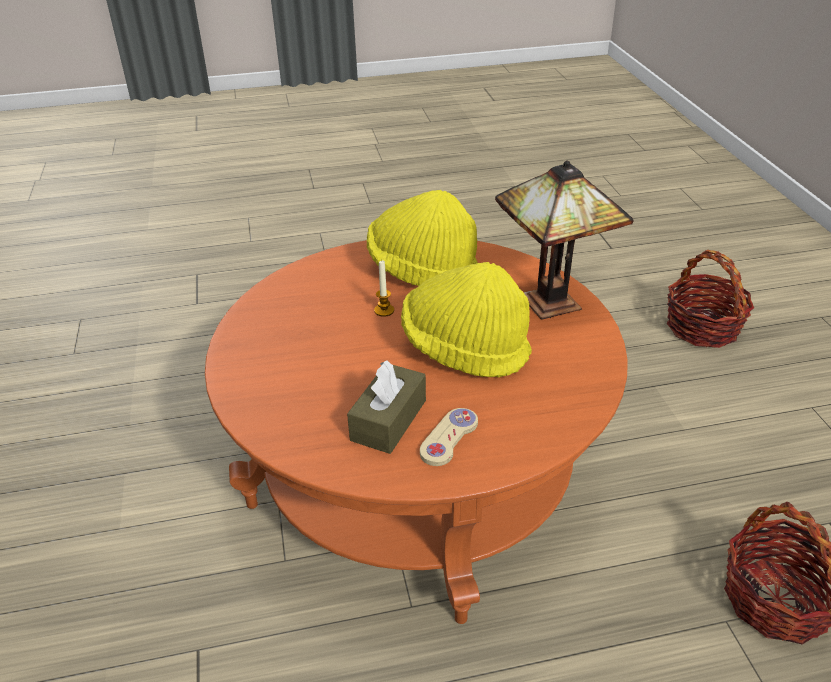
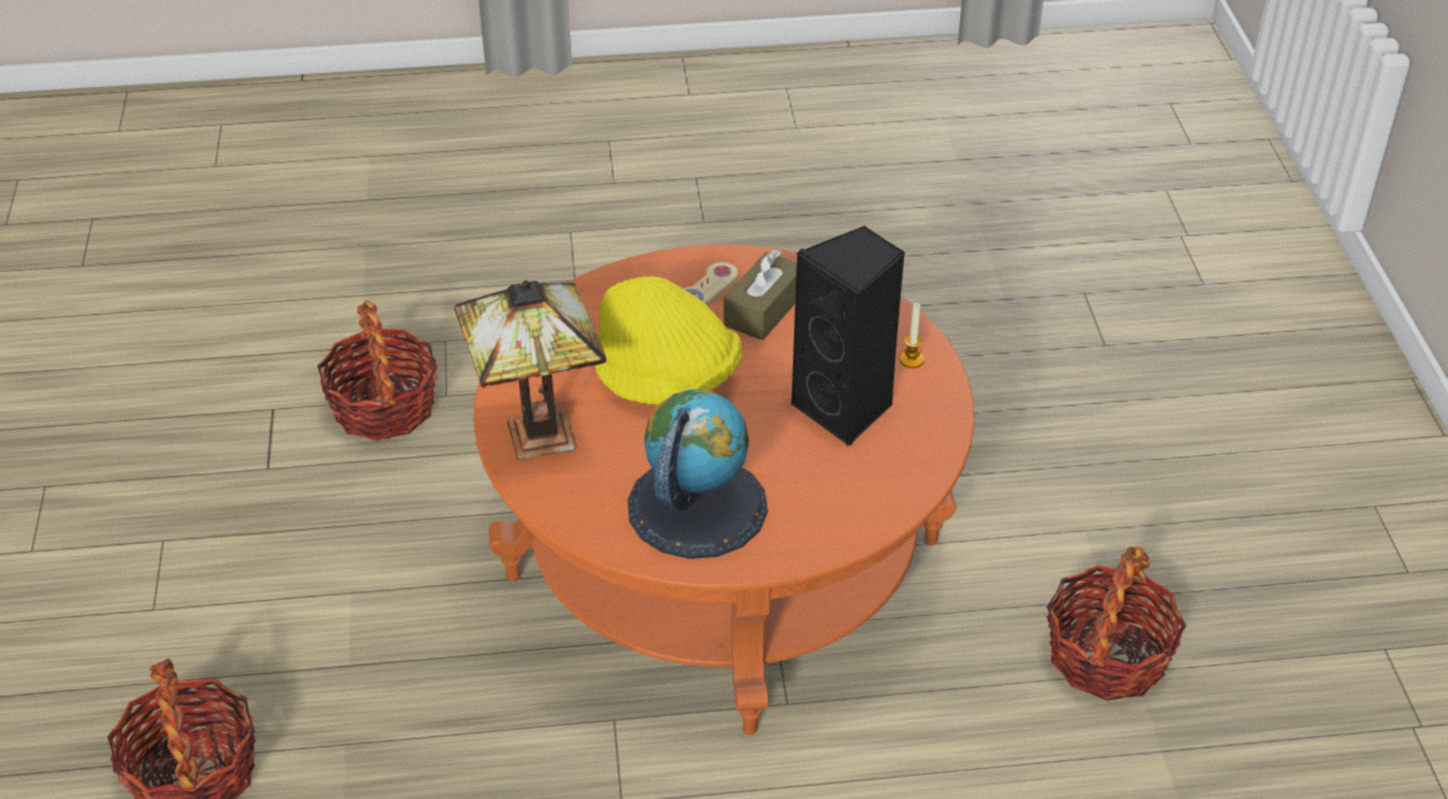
camera: 175 degrees left, 5 degrees up
yellow hat [367,190,478,286] -> globe [628,389,768,559]
candle [374,260,394,317] -> candle moved to [899,303,924,368]
none -> black speaker [791,226,905,447]
none -> basket [1047,546,1186,701]

